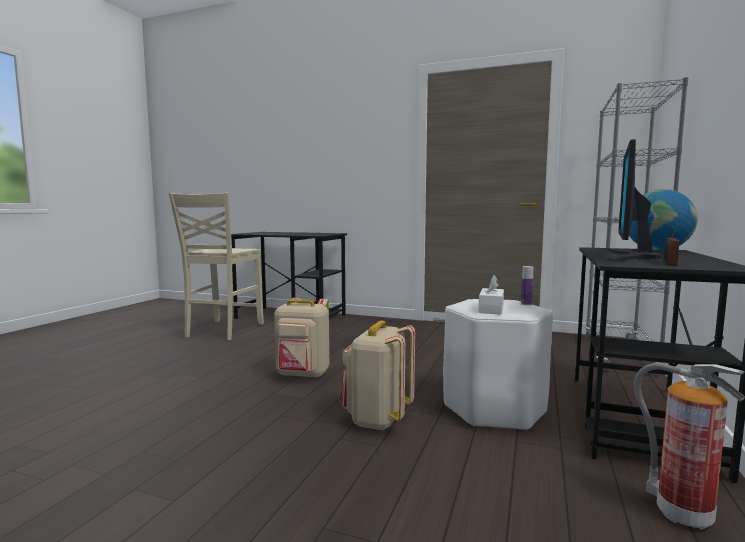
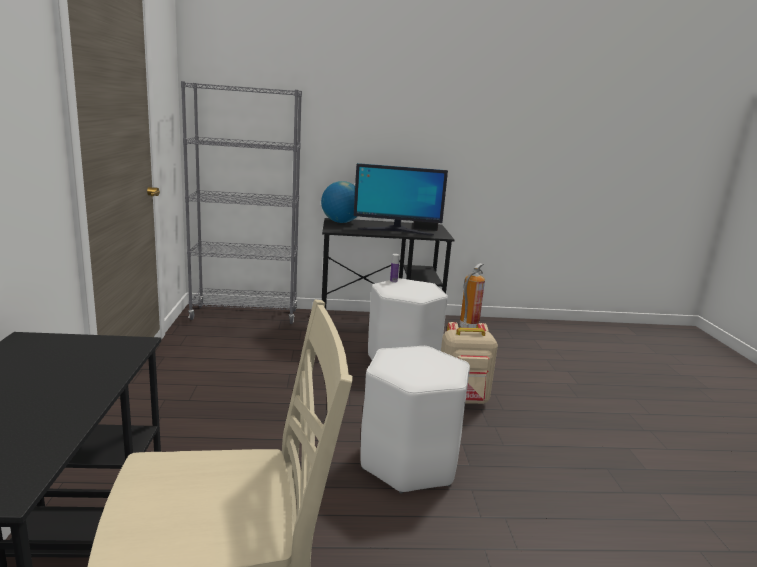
camera: 115 degrees left, 10 degrees up
beige backpack [274,298,329,378] -> white stool [360,346,470,494]
white tissue box [478,275,504,315] -> none

